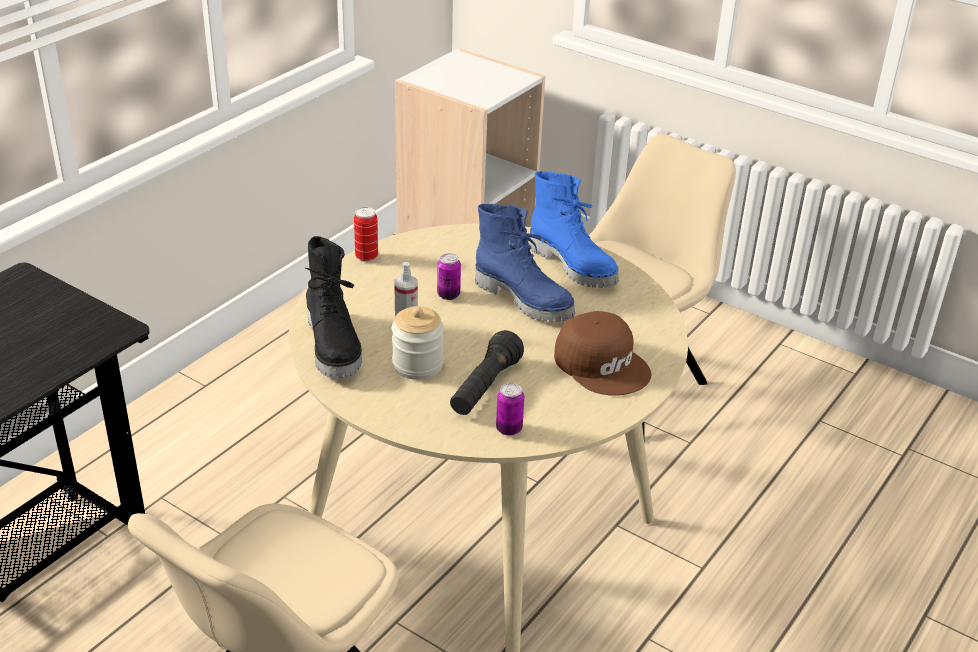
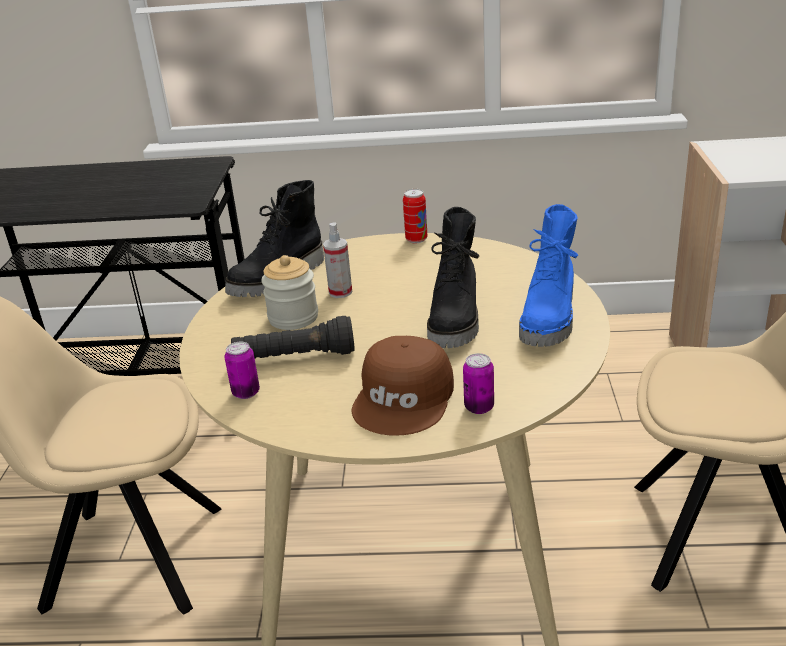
camera: 60 degrees right, 5 degrees down
can [437,253,461,300] -> can moved to [463,353,494,414]
blue boot [475,204,575,322] -> black boot [427,207,479,348]

